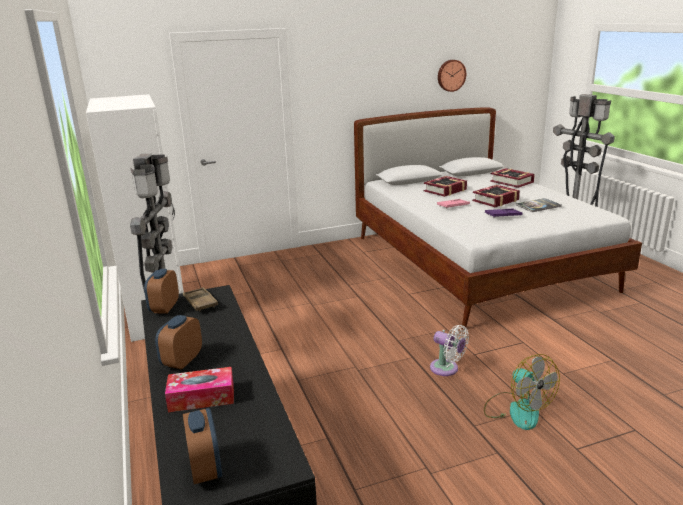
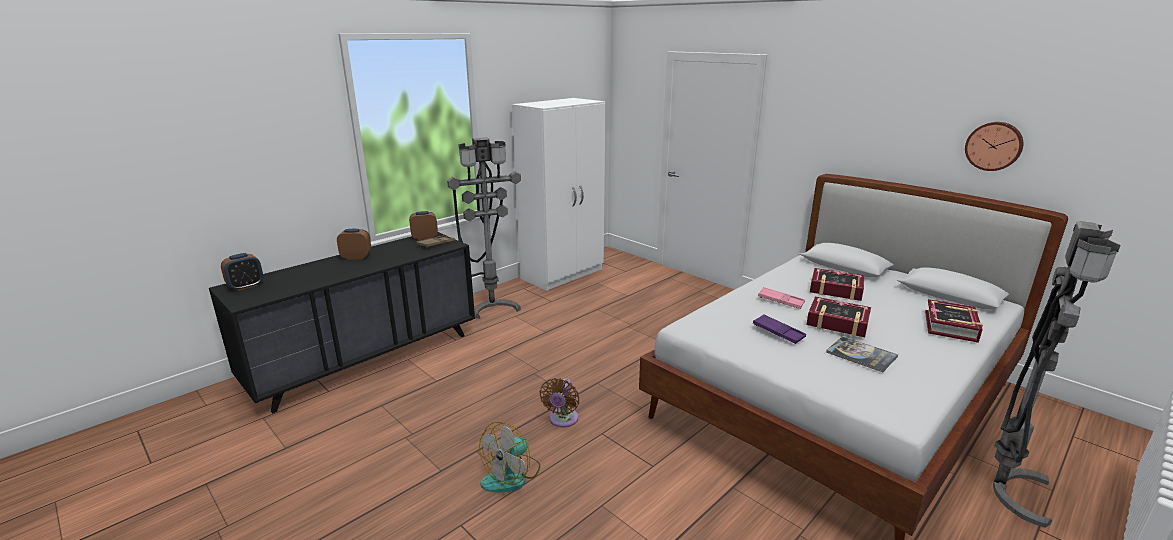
camera: 65 degrees right, 0 degrees up
tissue box [165,367,234,412] -> none
white fan [430,325,469,376] -> brown fan [539,378,579,427]

